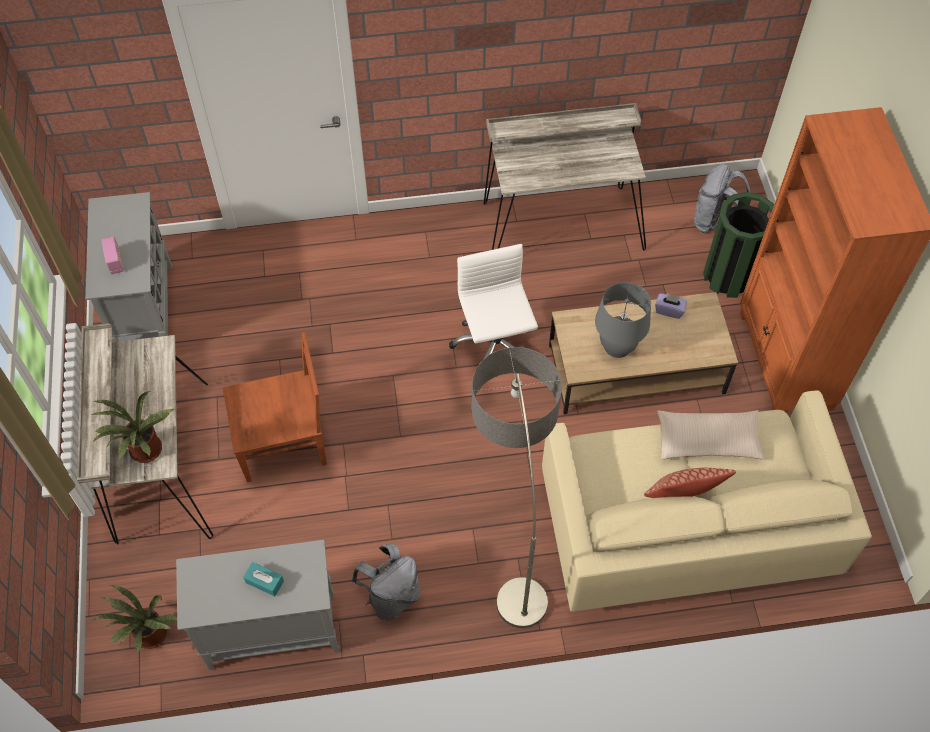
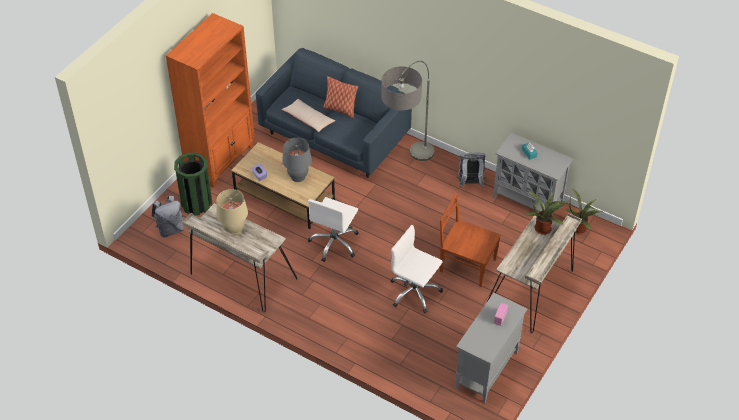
camera: 140 degrees left, 10 degrees down
beige sofa [542,391,872,612] -> blue sofa [256,48,412,178]
none -> beige table lamp [216,189,248,236]
none -> white office chair [391,225,443,313]

